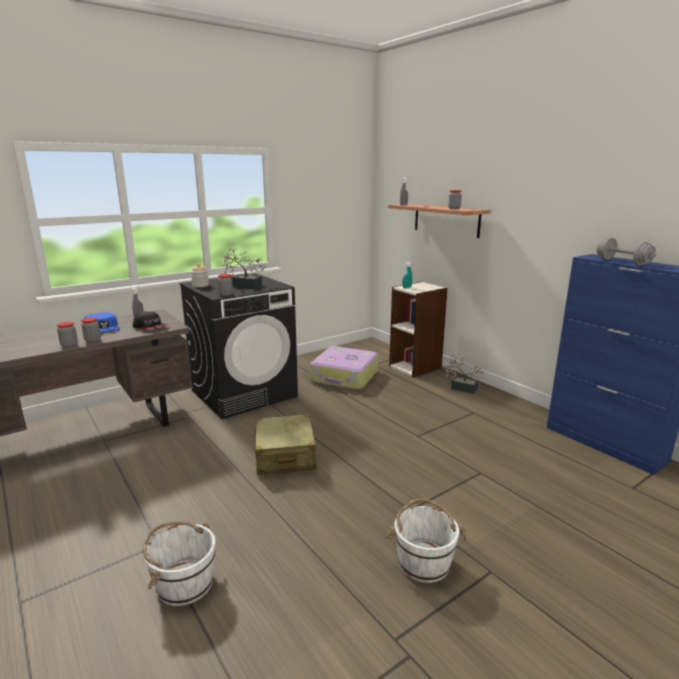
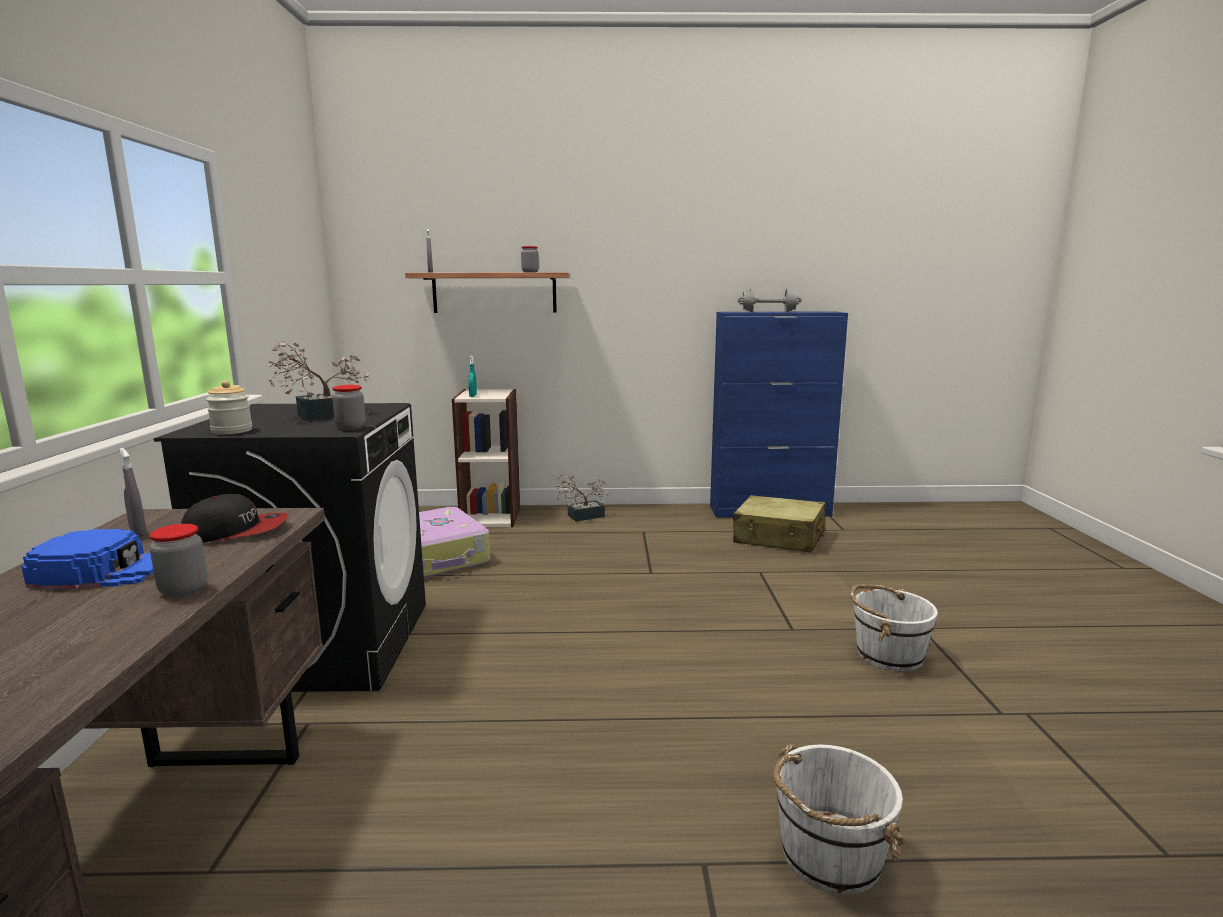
camera: 55 degrees left, 5 degrees down
jar [57,322,78,348] -> none
beige suitcase [254,414,317,475] -> beige suitcase moved to [733,495,826,553]

